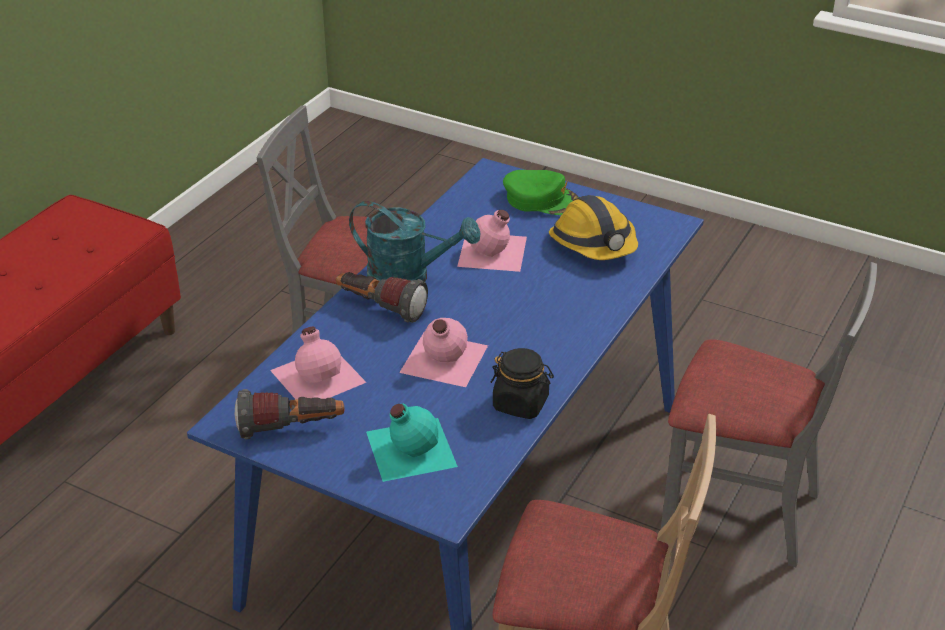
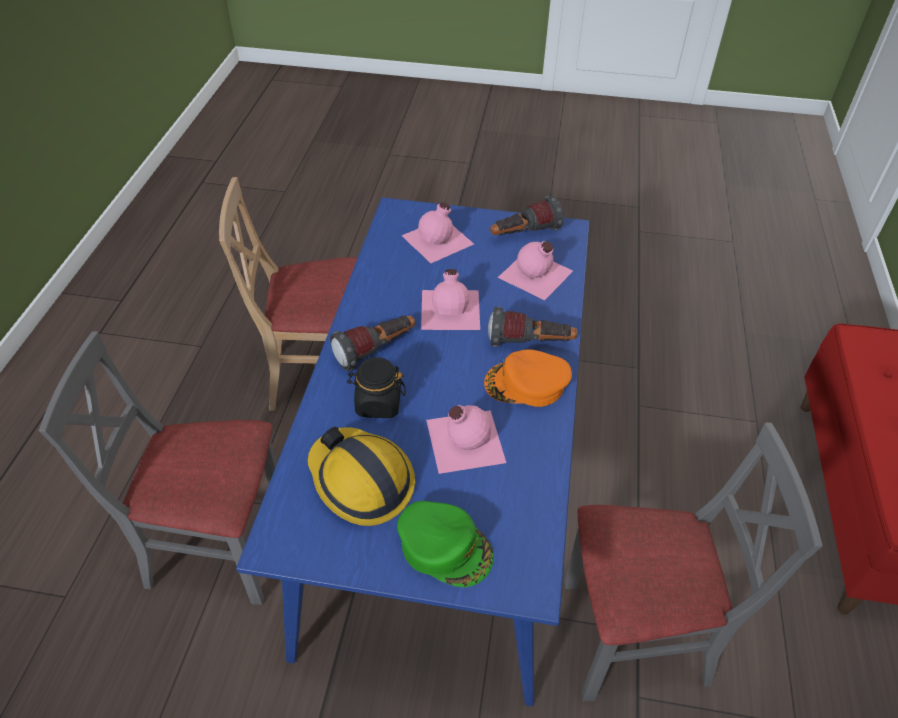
camera: 160 degrees right, 10 degrees up
turquoise watering can [349,201,480,282] -> orange cap [484,349,572,407]
turquoise bottle [366,404,458,482] -> pink bottle [402,202,474,263]
black jar [491,348,554,419] -> black jar moved to [347,357,406,418]
green cap [503,170,579,215] -> green cap turned 150 degrees counterclockwise [397,501,494,587]
none -> flashlight [330,316,416,371]

